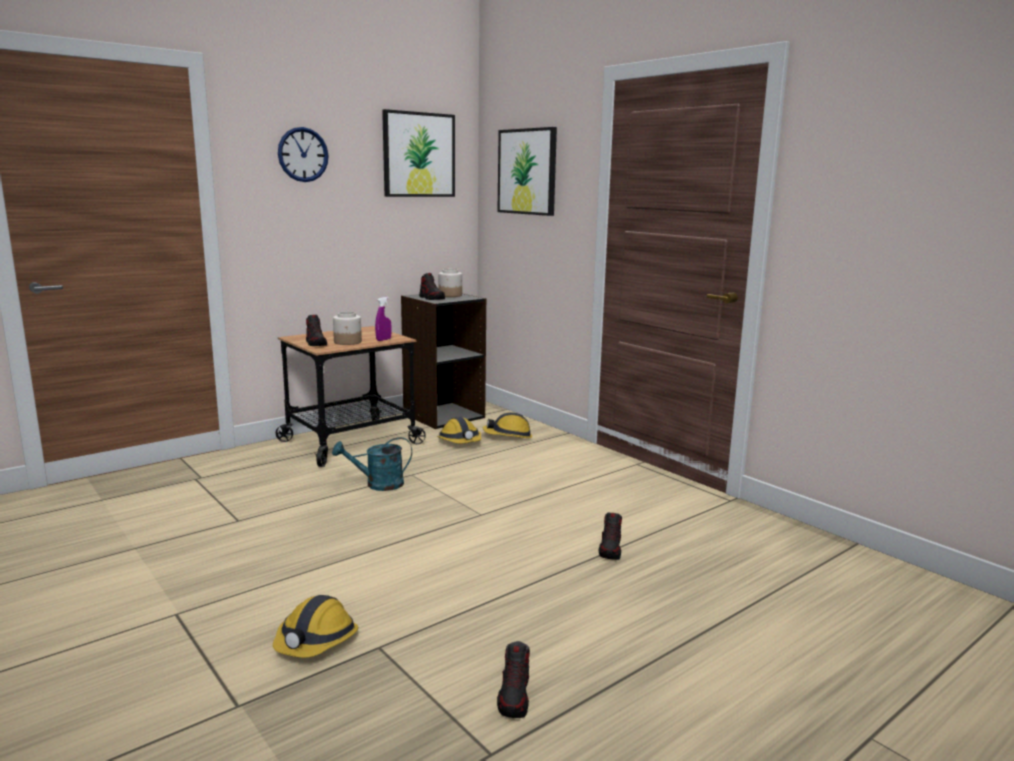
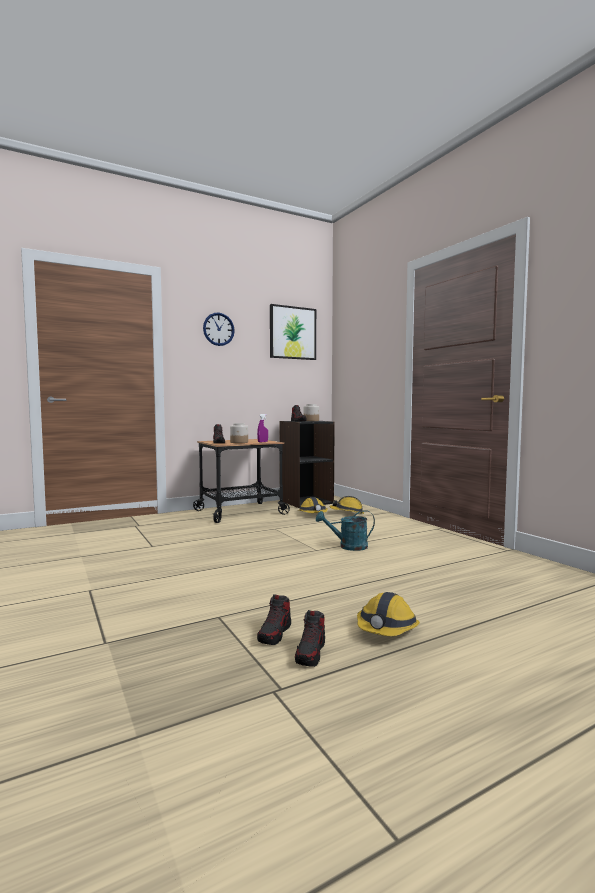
camera: 10 degrees right, 10 degrees down
hard hat [273,595,358,658] -> hard hat moved to [357,592,420,636]
turquoise watering can [332,437,412,491] -> turquoise watering can moved to [316,510,375,551]
picture [497,127,557,216] -> none
shoe [599,512,622,560] -> shoe moved to [257,594,291,645]

